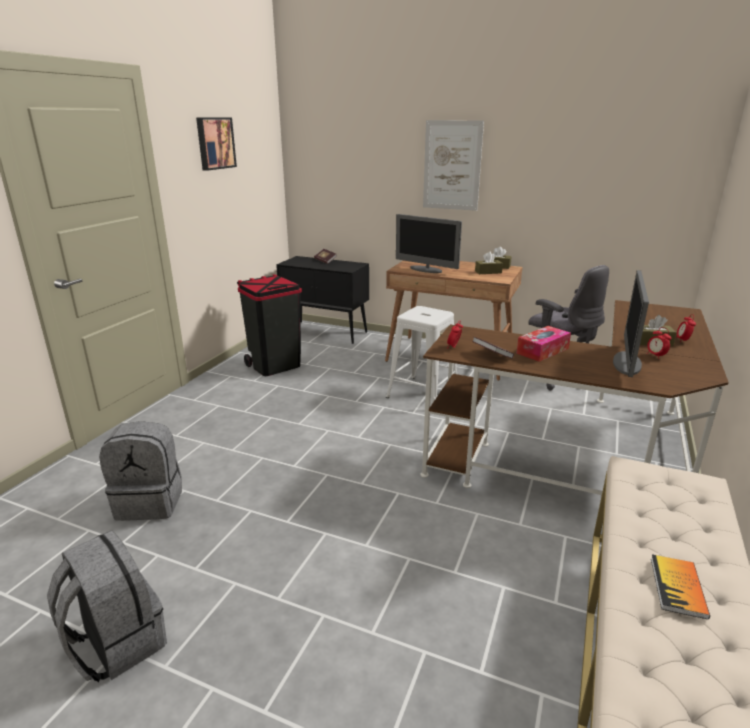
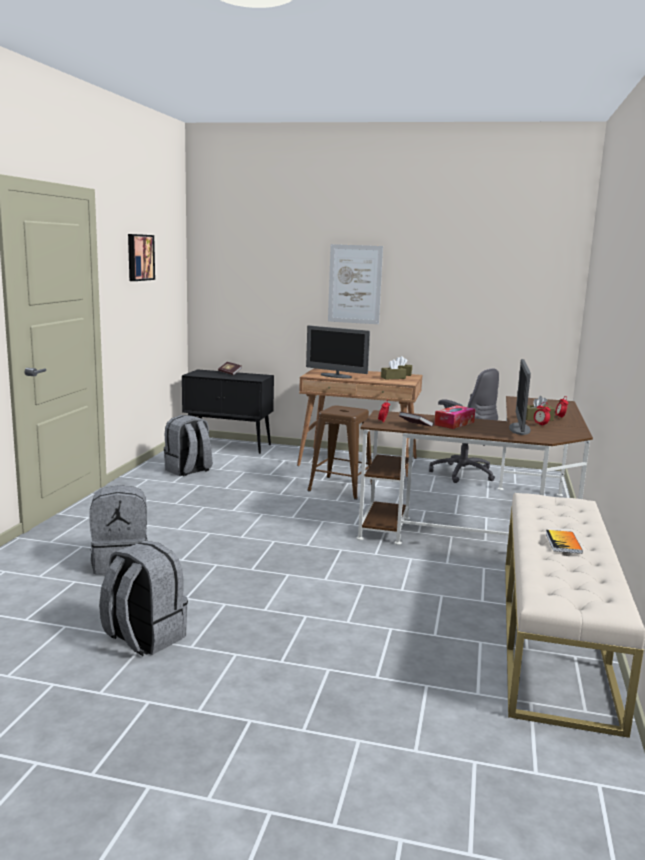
camera: 10 degrees left, 10 degrees down
black trash can [237,274,302,376] -> grey backpack [164,415,212,476]
white stool [386,306,457,404] -> brown stool [307,405,372,500]

